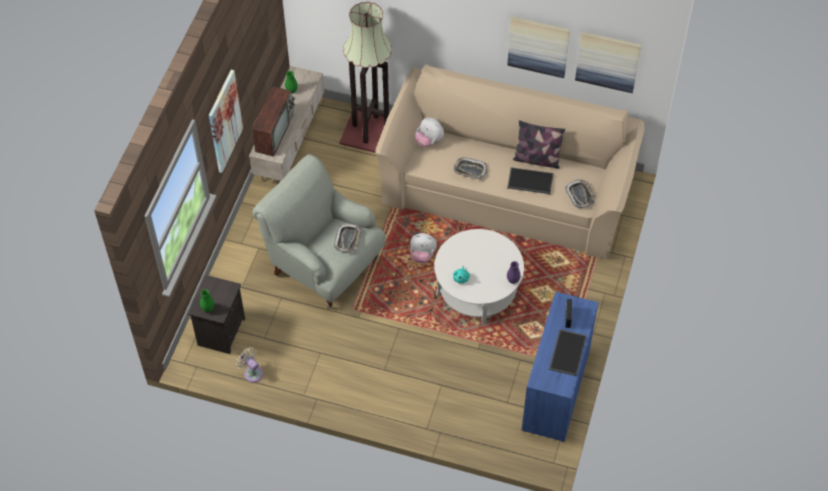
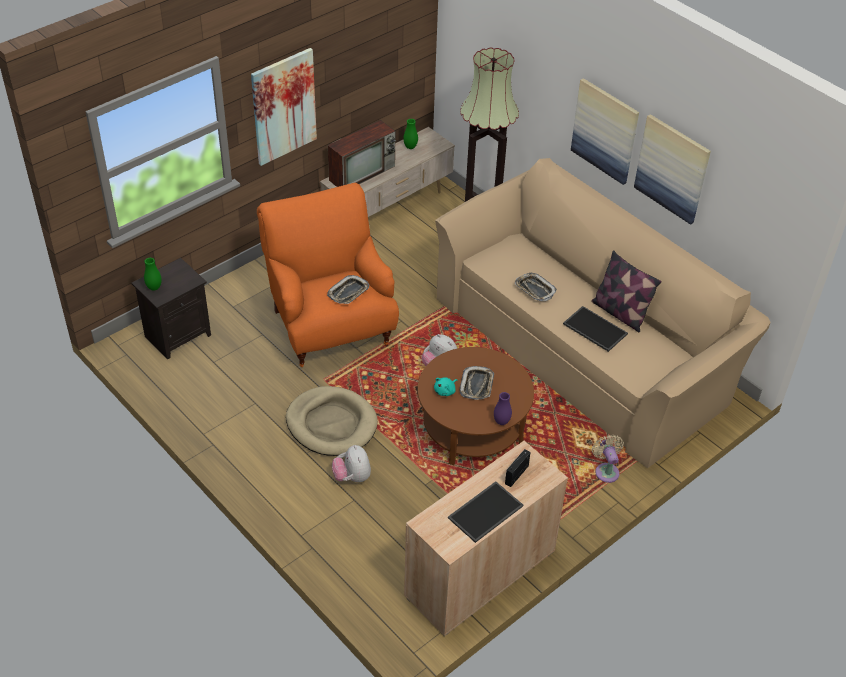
camera: 30 degrees right, 10 degrees down
beige fan [236,347,263,383] -> beige fan moved to [592,435,624,483]
grey armchair [253,154,386,308] -> orange armchair [257,183,399,367]
plush toy [415,118,444,147] -> plush toy moved to [332,445,371,482]
white coffee table [434,229,524,325] -> brown coffee table [418,347,534,465]
blue cabinet [522,291,599,442] -> beige cabinet [404,441,568,636]
tray [565,180,597,208] -> tray moved to [460,366,494,400]
picture [575,32,641,93] -> picture moved to [571,78,639,185]
none -> beige dog bed [286,386,378,456]

